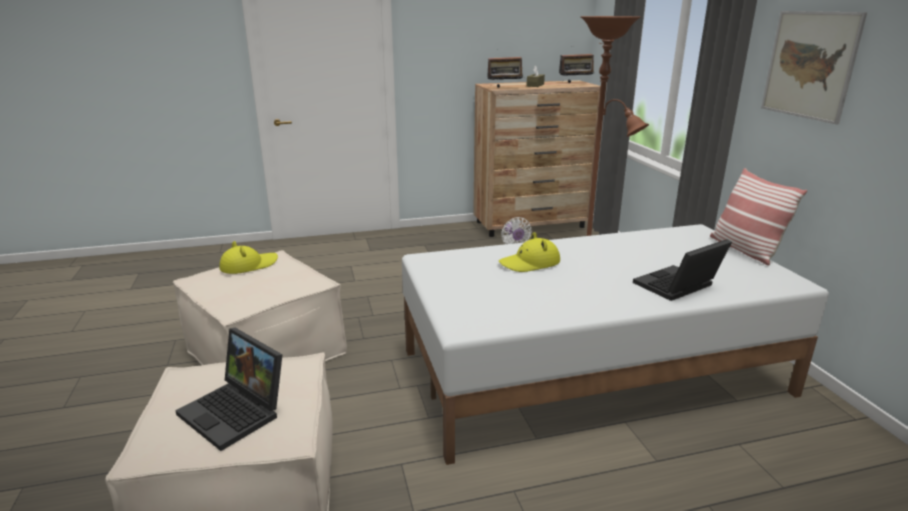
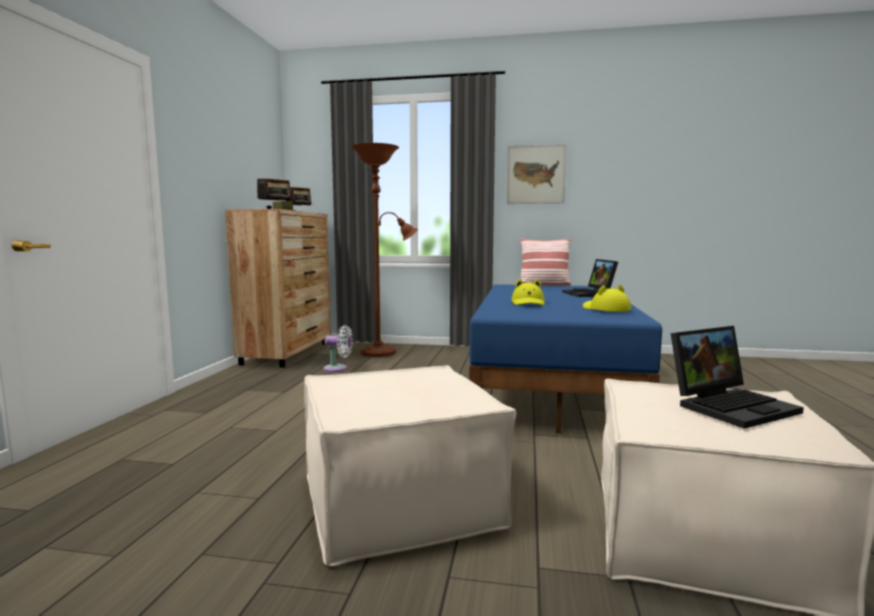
camera: 65 degrees left, 15 degrees down
yellow hat [219,241,278,274] -> yellow hat moved to [583,285,631,312]
white bed [402,224,829,465] -> blue bed [469,284,662,433]

